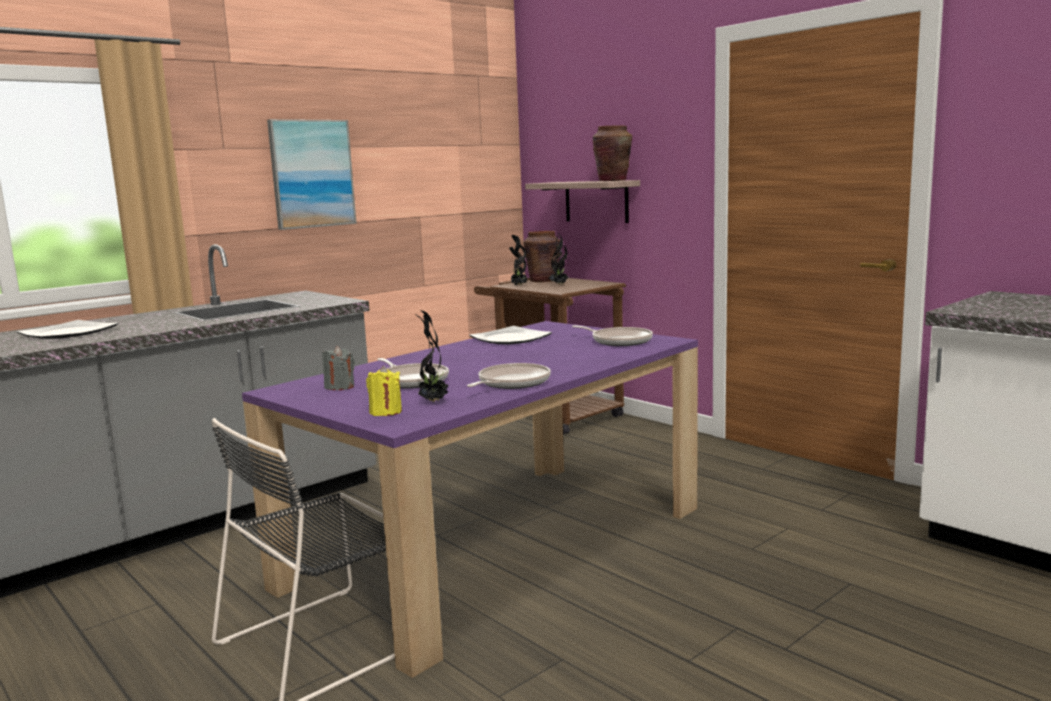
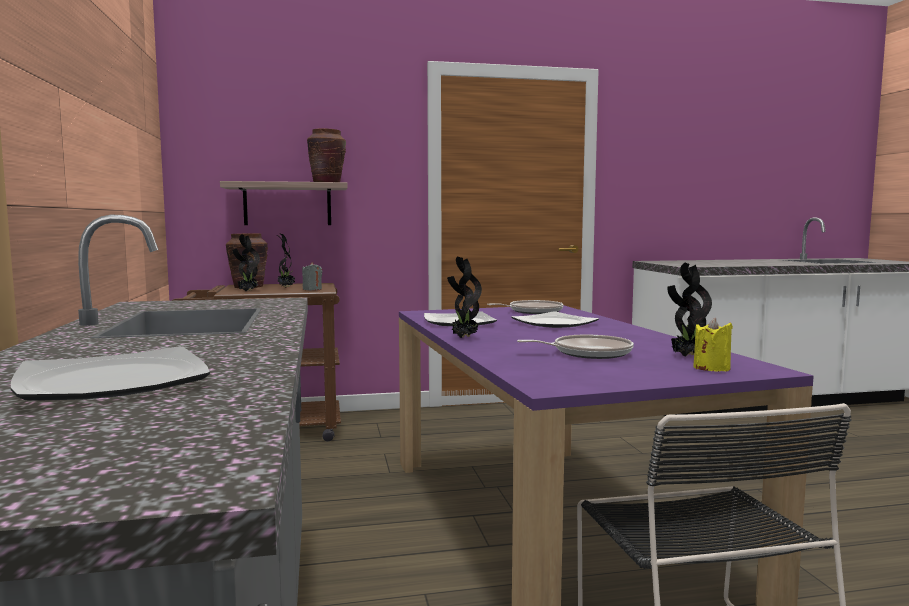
camera: 60 degrees left, 5 degrees down
picture [267,119,357,230] -> none
grey candle [322,346,355,390] -> grey candle moved to [302,262,322,291]
frying pan [467,363,551,389] -> none
none -> potted plant [447,257,482,338]
none -> plate [511,311,599,328]

